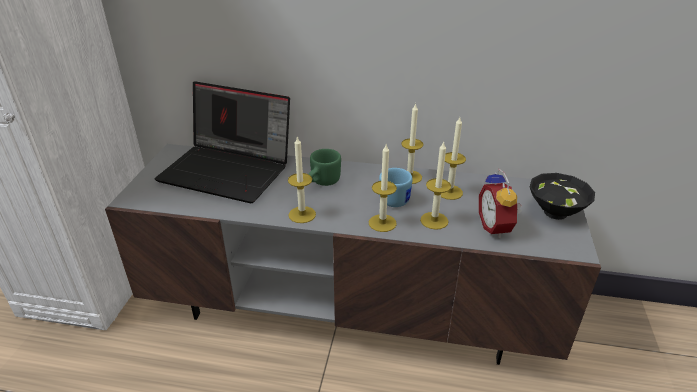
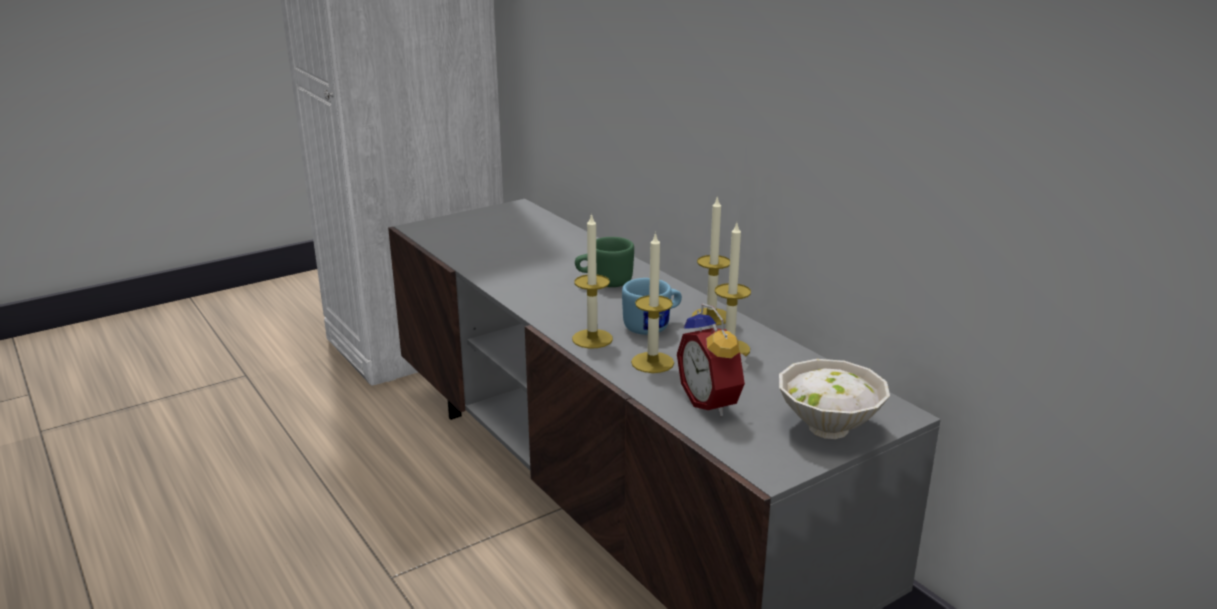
camera: 45 degrees right, 10 degrees down
laptop [155,81,290,203] -> none
candle [288,136,316,223] -> none
alarm clock [479,169,522,239] -> alarm clock turned 60 degrees counterclockwise [677,303,748,417]
black bowl [530,173,595,220] -> white bowl [779,359,890,439]

